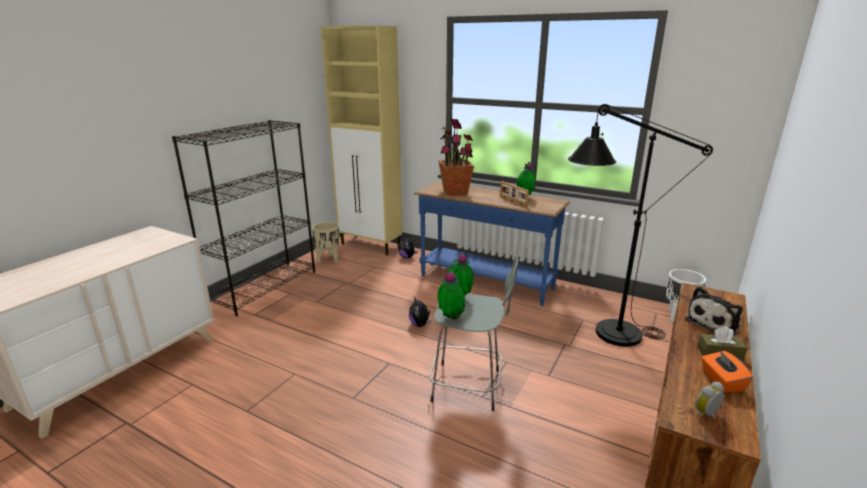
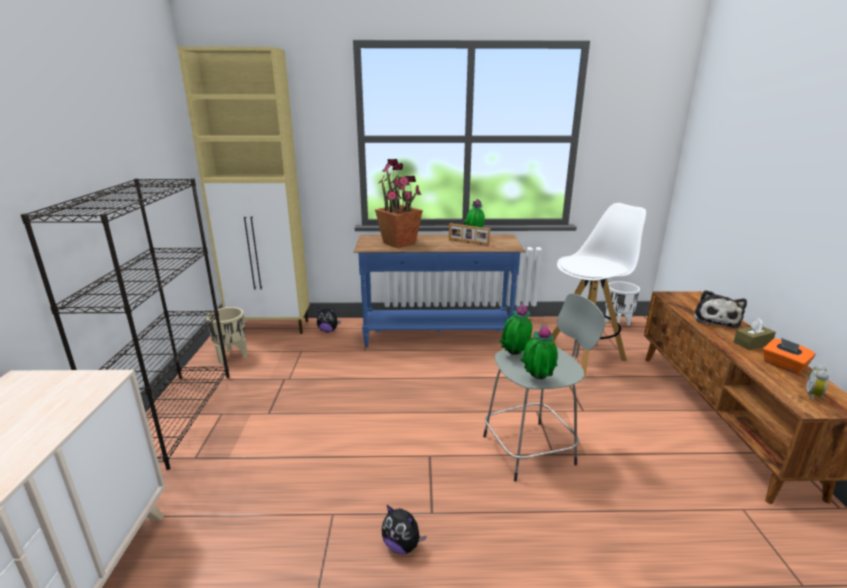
camera: 30 degrees left, 0 degrees up
plush toy [409,297,431,327] -> plush toy moved to [382,505,427,554]
black floor lamp [568,104,713,347] -> white stool [552,203,646,379]

